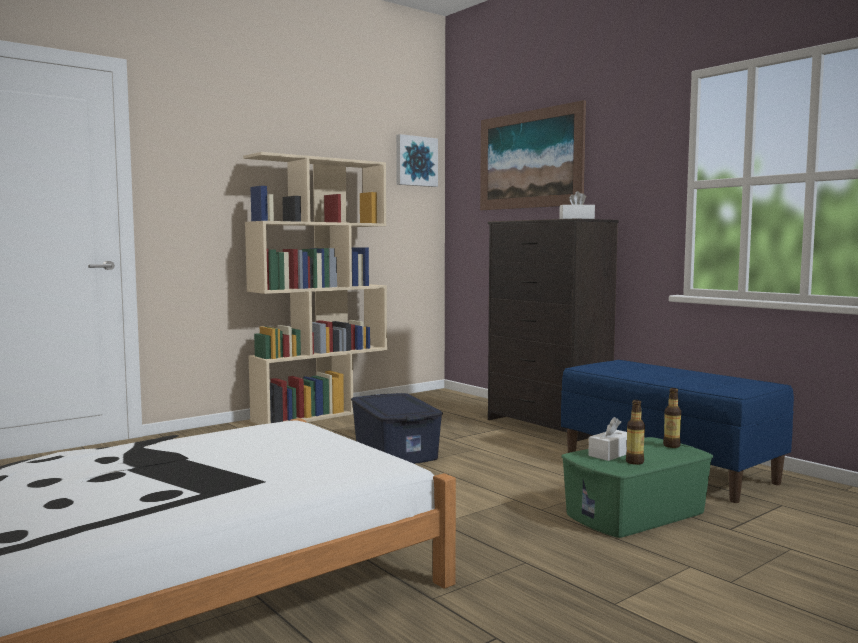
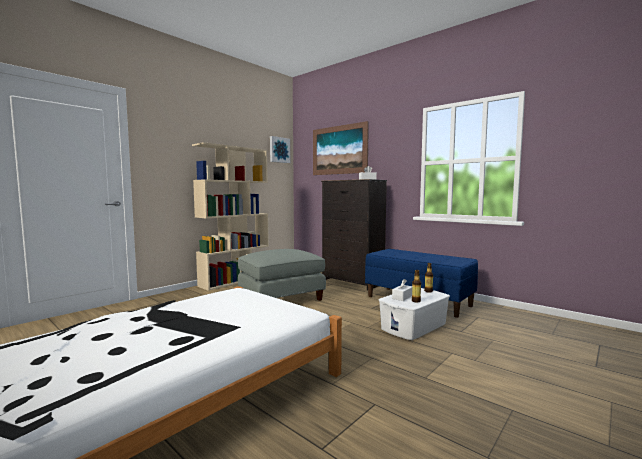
camera: 10 degrees left, 0 degrees up
blue storage box [351,393,443,464] -> grey ottoman [238,249,326,301]
green storage box [561,437,713,538] -> white storage box [379,288,450,340]

